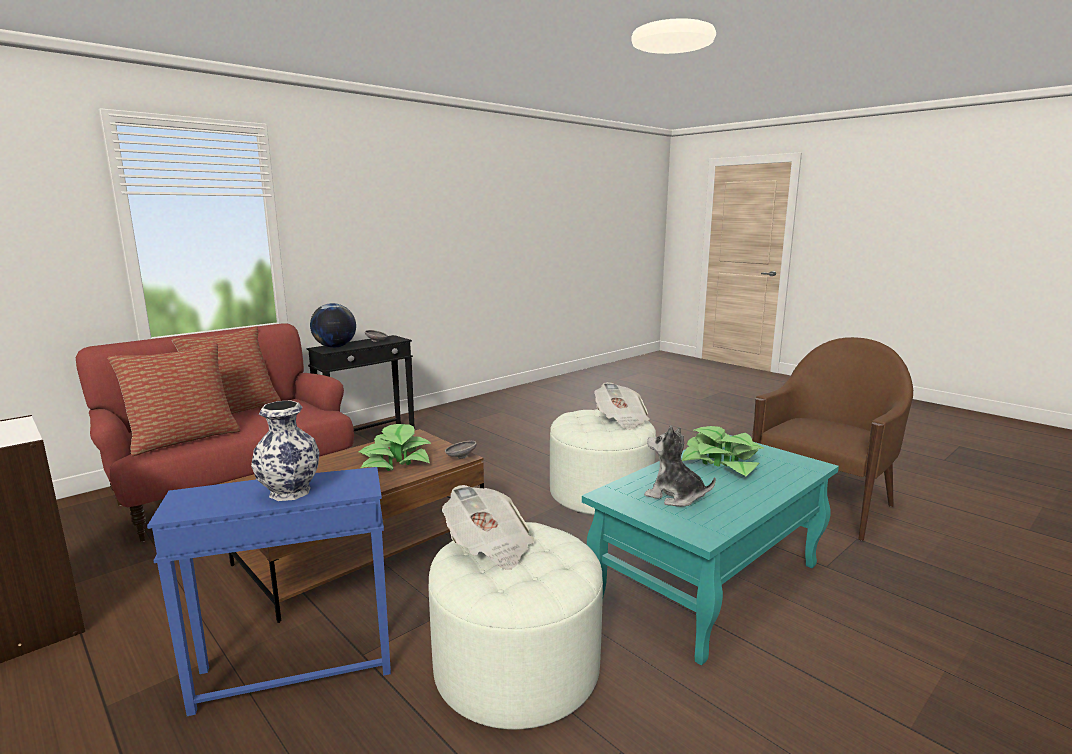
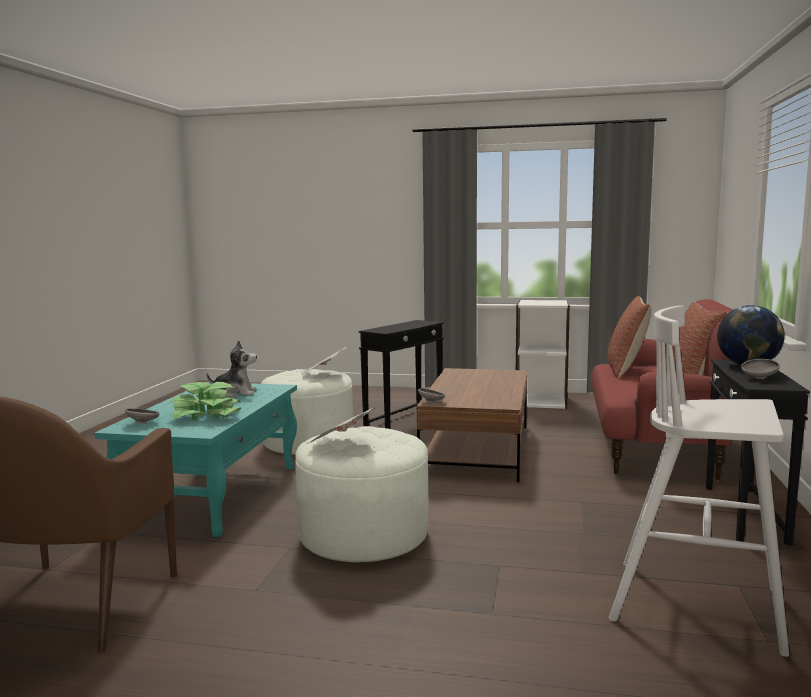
camera: 145 degrees right, 5 degrees down
blue side table [147,467,391,716] -> black side table [359,320,444,429]
vase [251,400,320,501] -> none
potted plant [359,424,432,471] -> none
none -> grey bowl [125,408,160,424]
none -> white stool [609,305,789,657]

